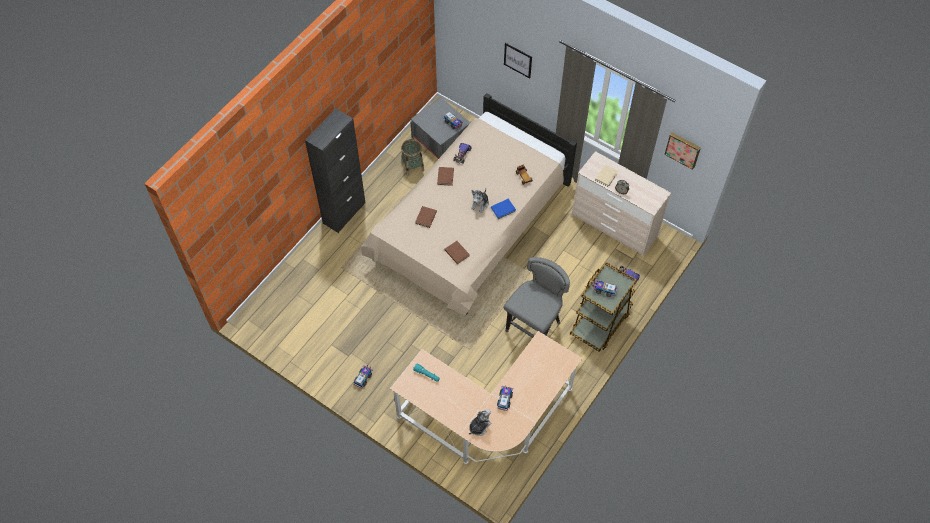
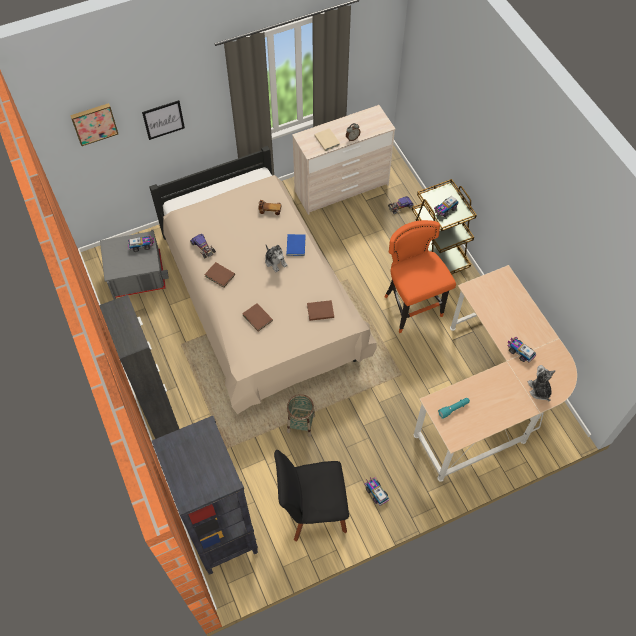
camera: 60 degrees left, 0 degrees up
basket [401,139,424,176] -> basket moved to [287,394,315,437]
grey stool [504,257,570,338] -> orange stool [385,220,456,333]
picture [664,133,701,170] -> picture moved to [70,103,118,146]
none -> black bookcase [152,416,258,574]
none -> black chair [274,450,349,541]

